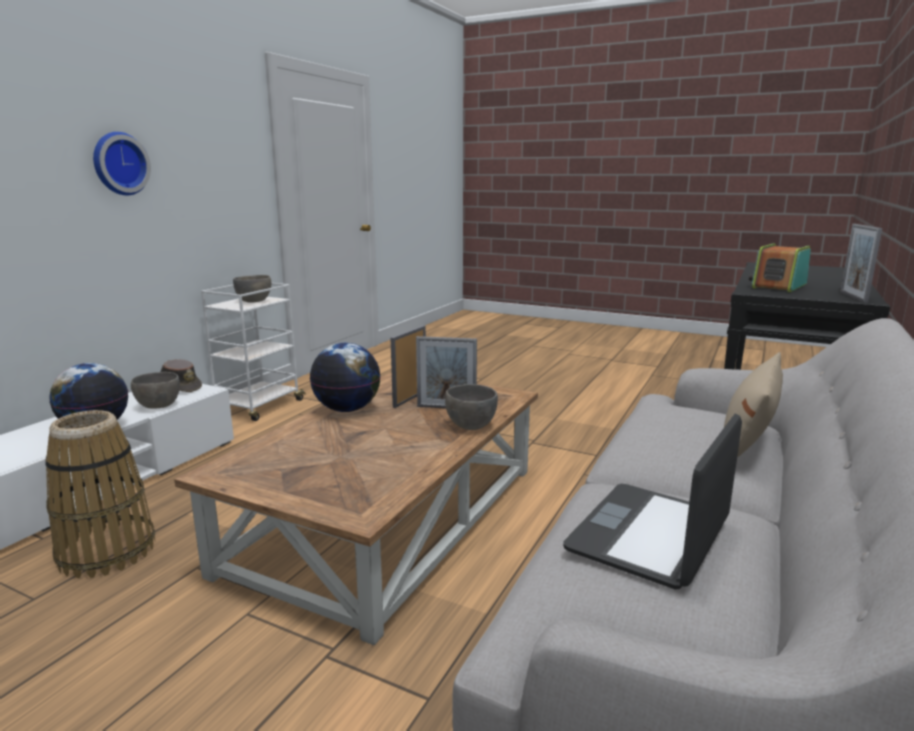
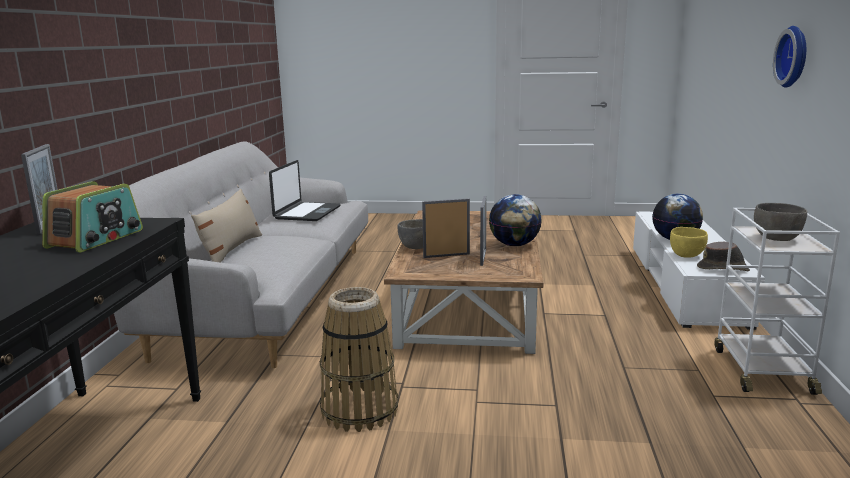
camera: 160 degrees right, 0 degrees up
basket [45,410,155,578] -> basket moved to [320,287,398,432]
grey bowl [131,372,180,408] -> yellow bowl [670,227,708,258]

